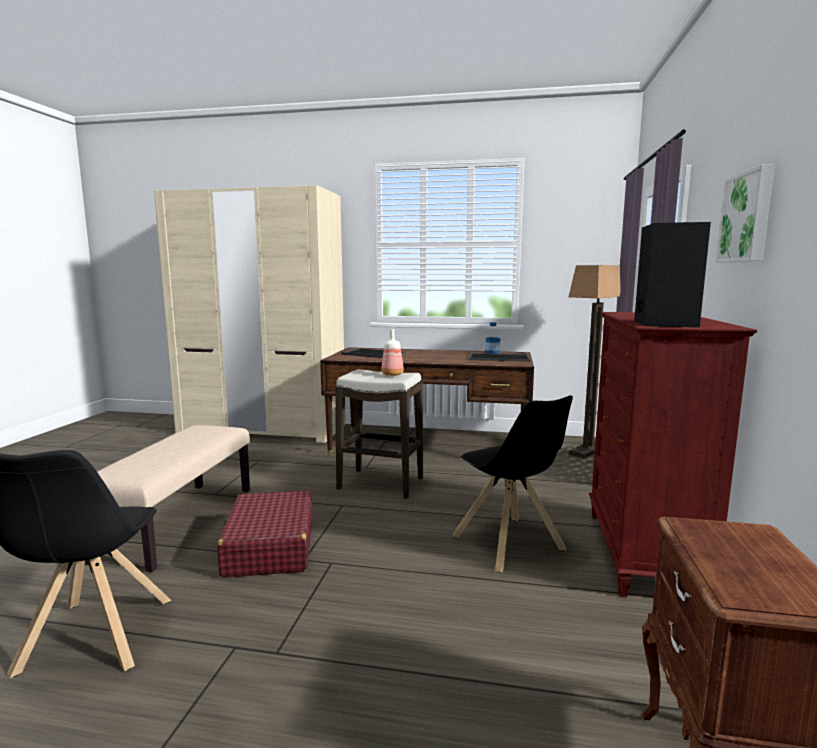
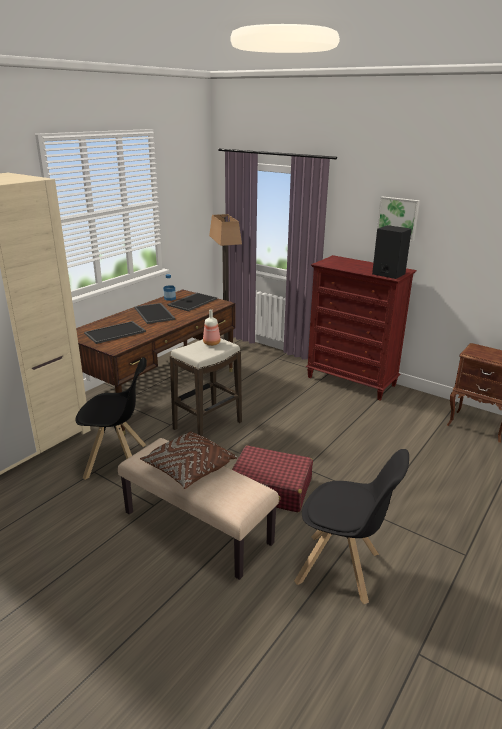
camera: 65 degrees left, 15 degrees up
black chair [452,395,573,572] -> black chair moved to [76,357,147,480]
none -> tray [135,303,175,324]
none -> brown pillow [140,431,238,489]

